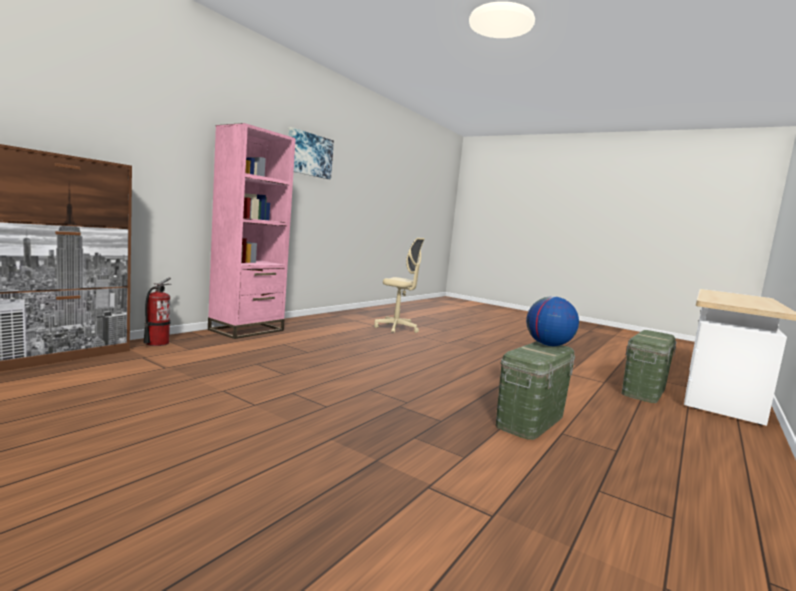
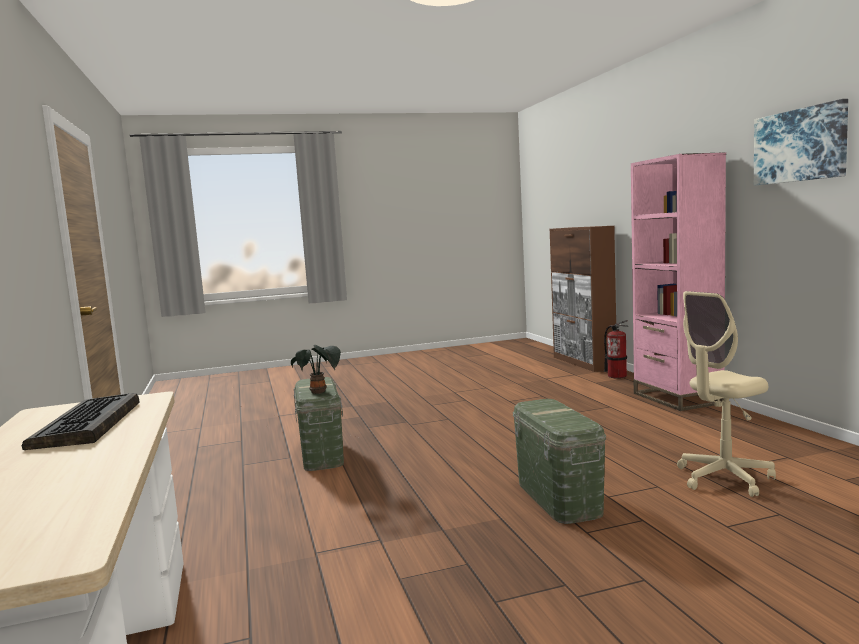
camera: 130 degrees right, 0 degrees up
globe [526,296,579,346] -> potted plant [291,345,341,394]
green storage box [622,330,676,403] -> green storage box moved to [513,399,606,524]
none -> keyboard [22,393,140,450]

